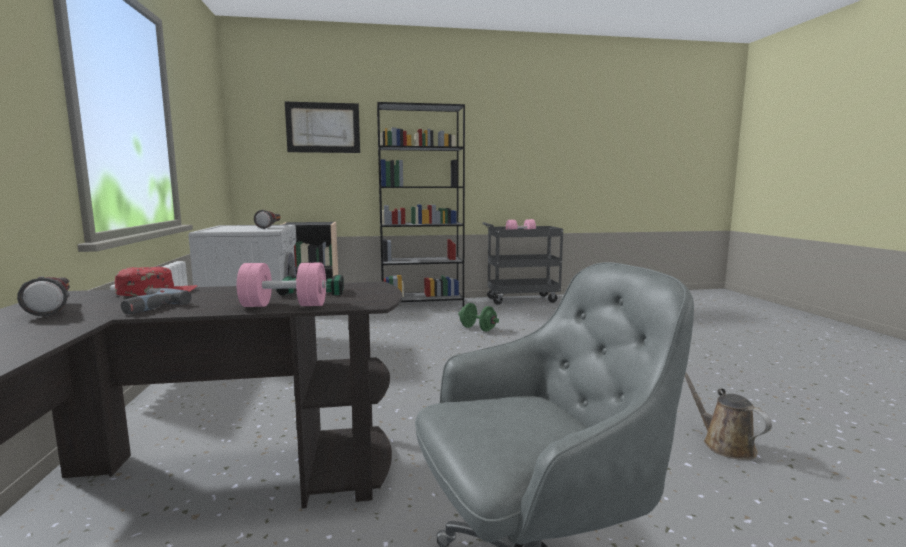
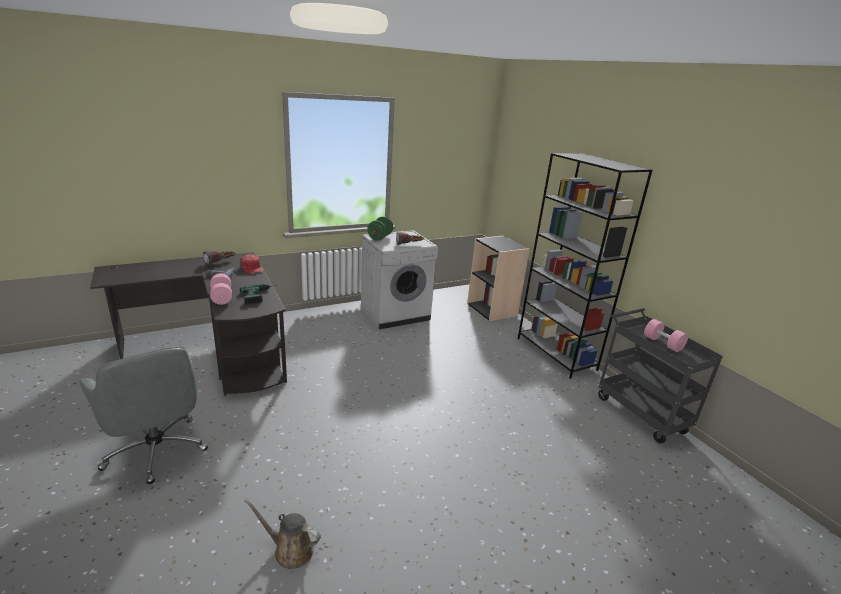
camera: 70 degrees right, 15 degrees up
picture [285,102,360,153] -> none
green dumbbell [458,303,499,332] -> green dumbbell moved to [367,216,393,241]
brown watering can [685,373,772,460] -> brown watering can turned 120 degrees counterclockwise [244,499,321,569]

